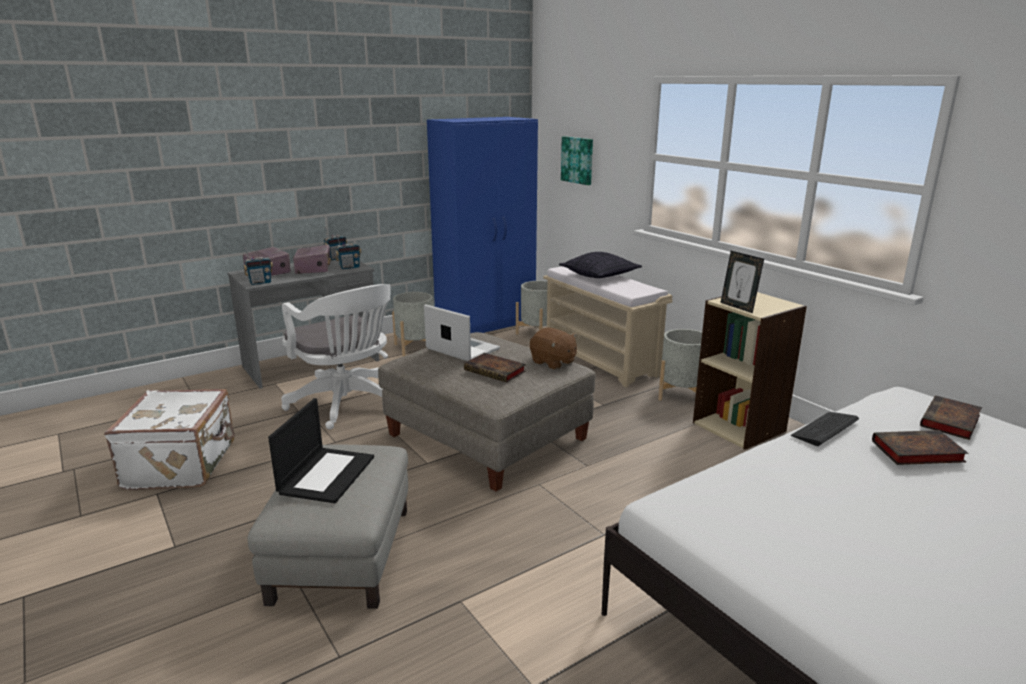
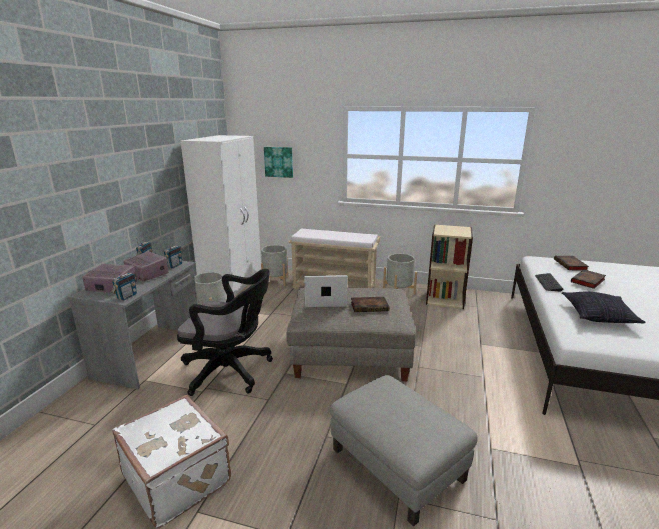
camera: 40 degrees left, 0 degrees up
laptop [268,398,374,503] -> none
white office chair [281,284,391,429] -> black office chair [177,269,273,396]
blue wardrobe [427,117,538,333] -> white wardrobe [181,135,261,299]
brown plush toy [530,327,577,370] -> none
pillow [559,252,642,278] -> pillow moved to [562,292,646,323]
picture frame [720,251,764,313] -> none

